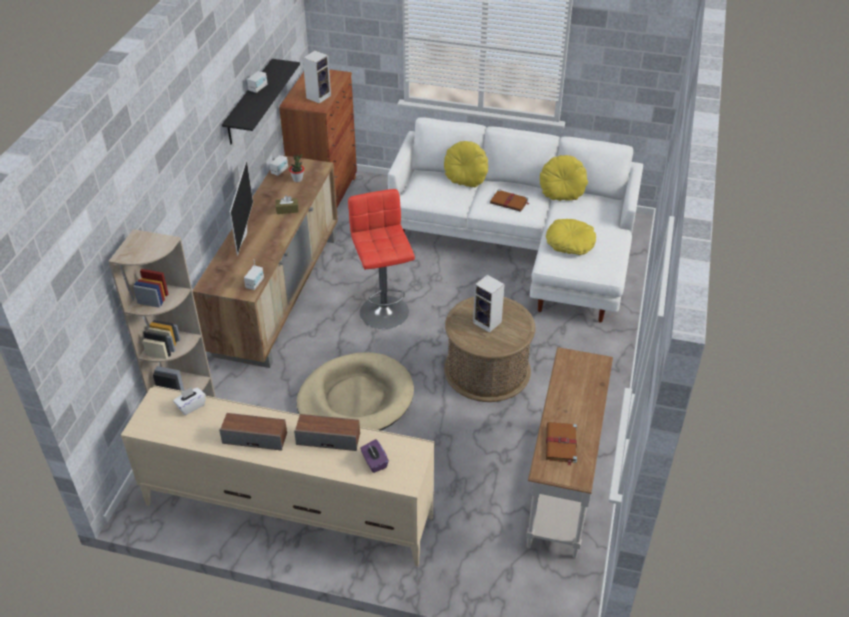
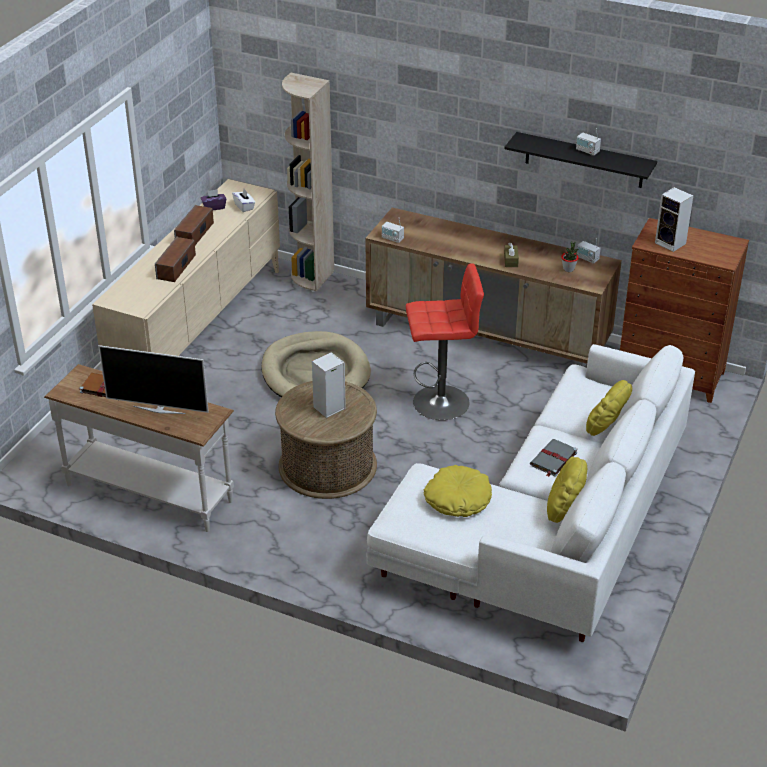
camera: 100 degrees right, 5 degrees down
television [230,159,253,256] -> television moved to [98,345,209,414]
purple tissue box [360,439,389,473] -> purple tissue box moved to [201,189,226,210]
brown book [490,189,530,212] -> grey book [530,439,578,477]

